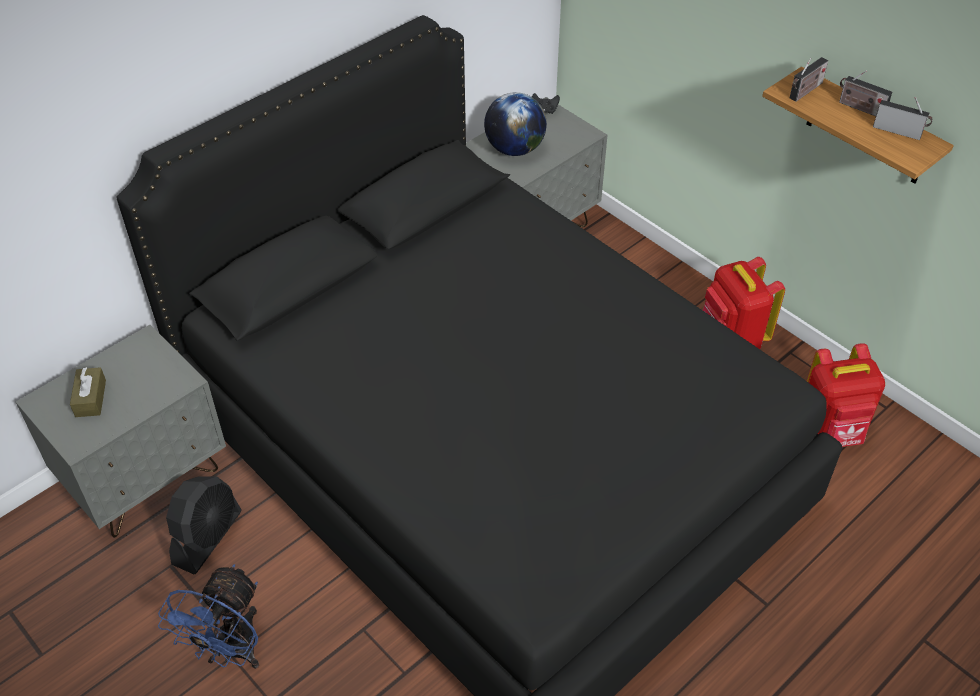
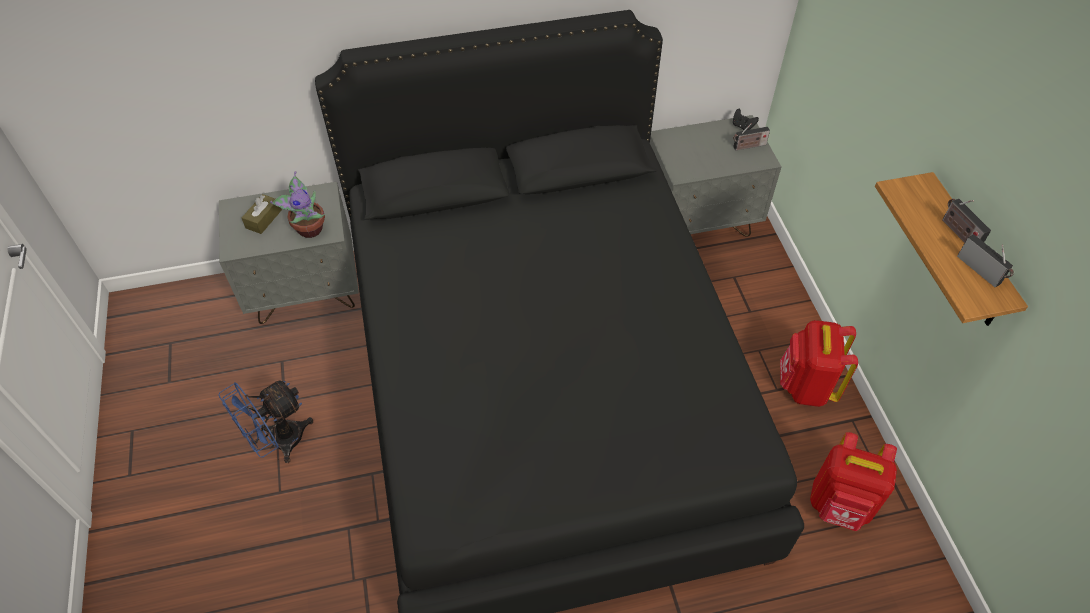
camera: 30 degrees right, 5 degrees up
black fan [166,476,242,574] -> none
globe [484,92,547,156] -> none
radio [790,57,828,101] -> radio moved to [733,124,770,150]
none -> potted plant [270,171,325,238]

